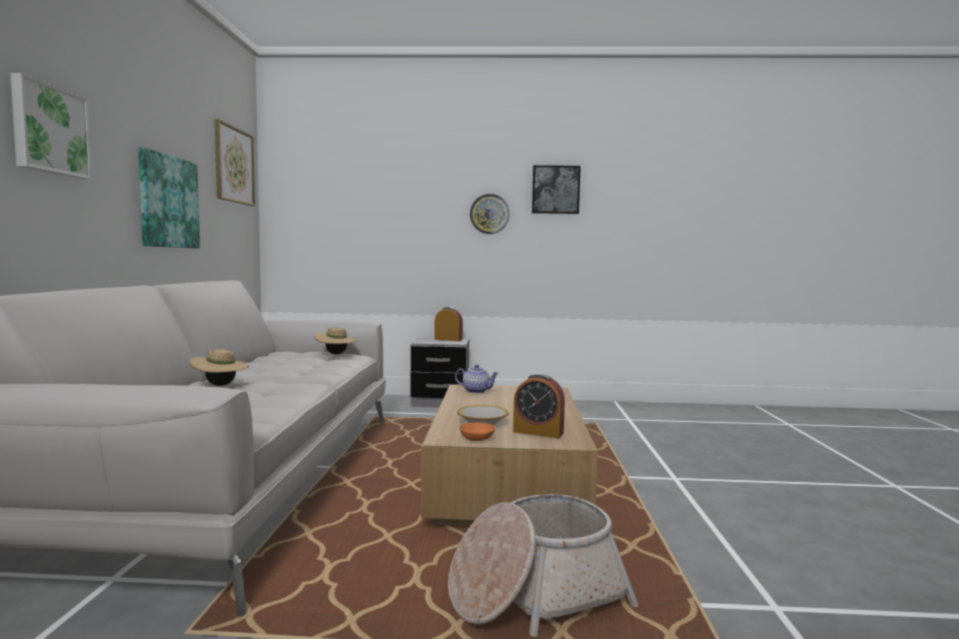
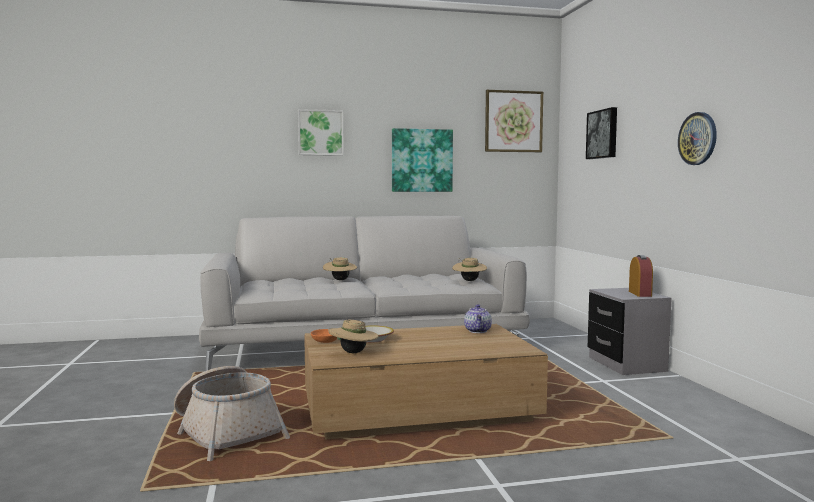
camera: 75 degrees right, 0 degrees up
alarm clock [513,373,565,438] -> beige hat [328,320,379,353]
picture [532,165,581,214] -> picture moved to [586,107,617,159]

